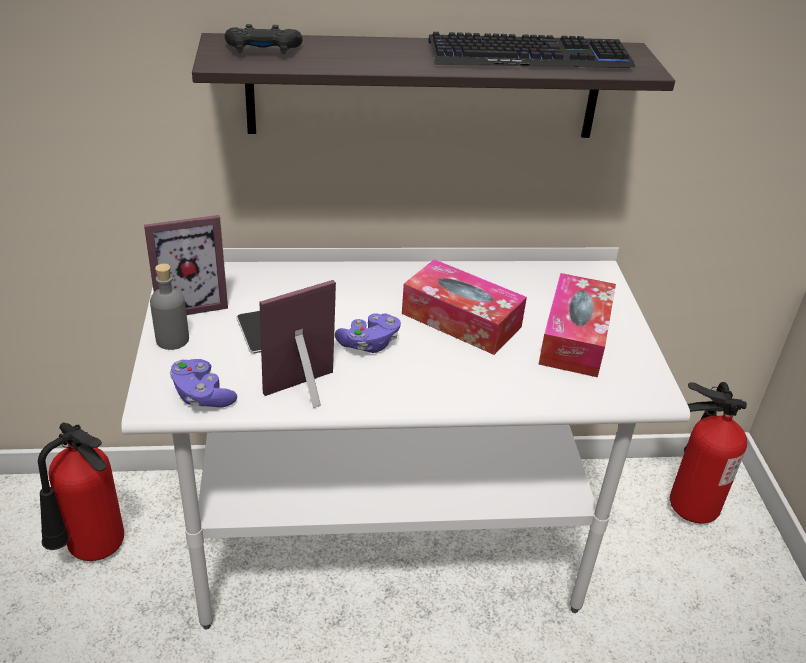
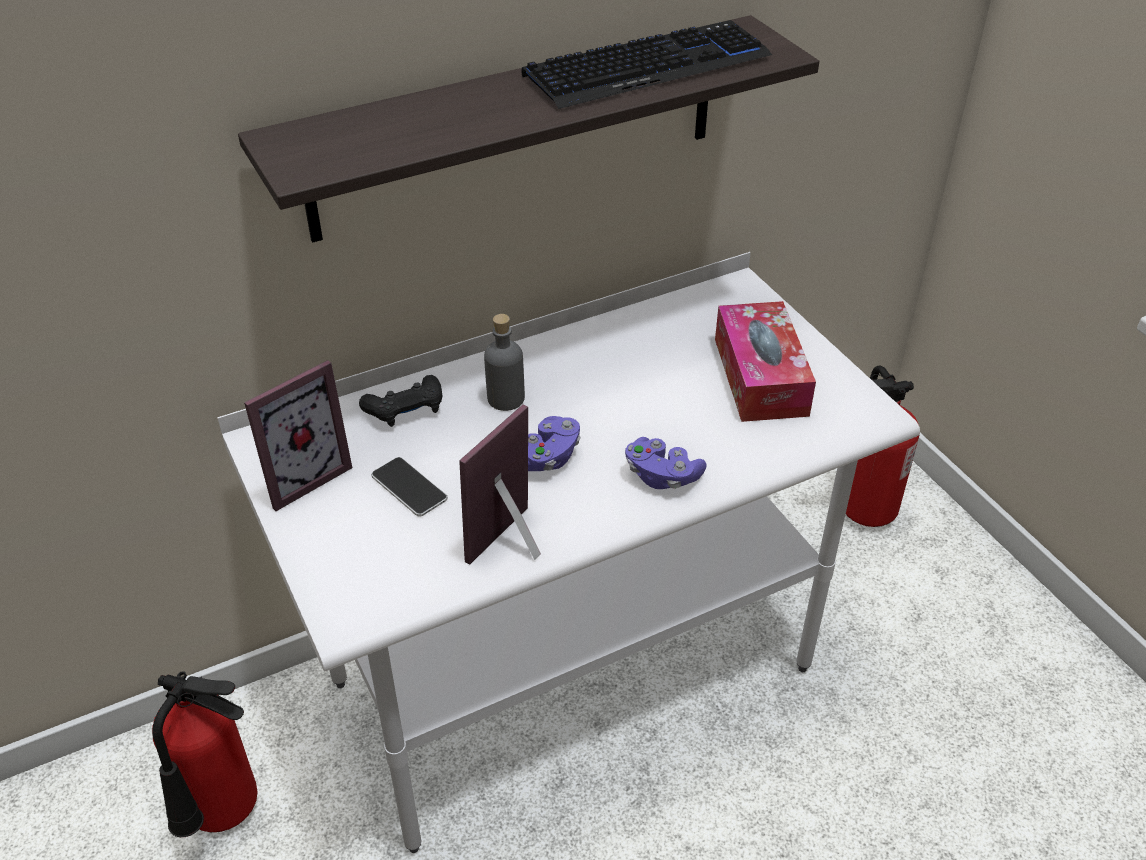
camera: 20 degrees left, 5 degrees up
grey bottle [150,263,189,350] -> grey bottle moved to [484,314,525,411]
purple game controller [170,359,237,408] -> purple game controller moved to [625,437,707,489]
black game controller [225,24,303,54] -> black game controller moved to [359,375,442,427]
tissue box [402,259,527,355] -> none

